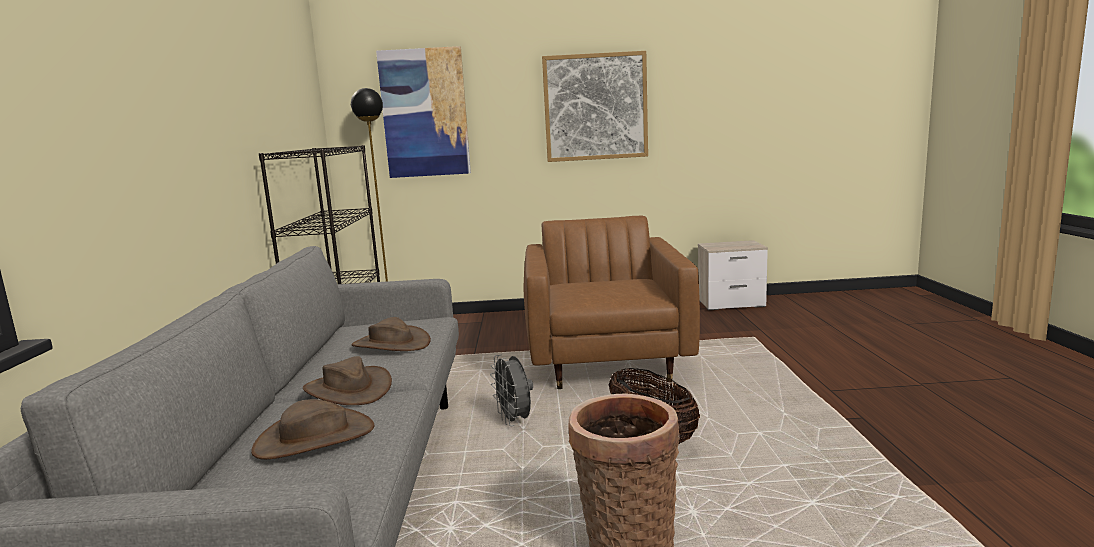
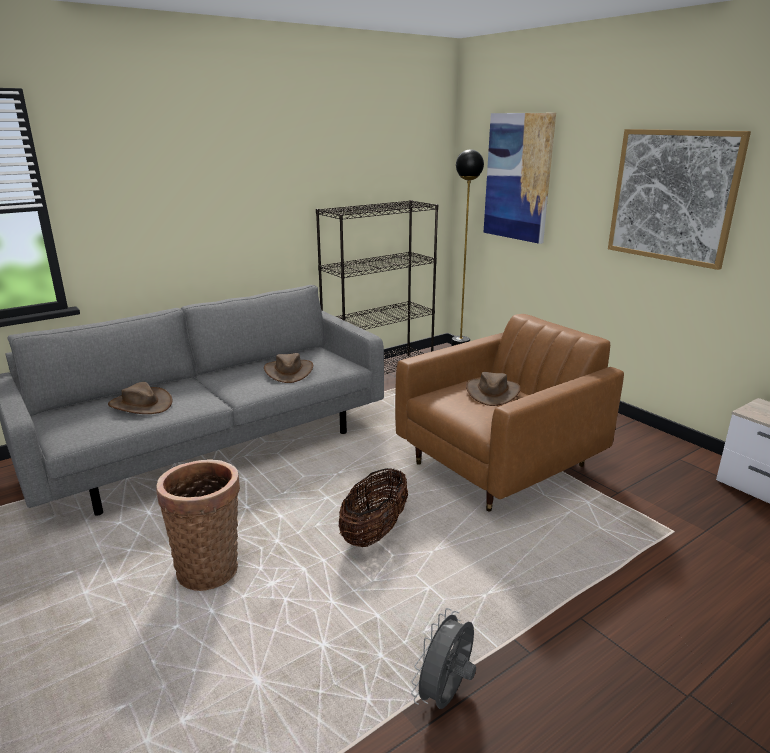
camera: 55 degrees right, 10 degrees up
brown hat [303,356,392,405] -> brown hat moved to [466,372,521,406]
grey fan [490,354,533,426] -> grey fan moved to [411,608,476,709]

